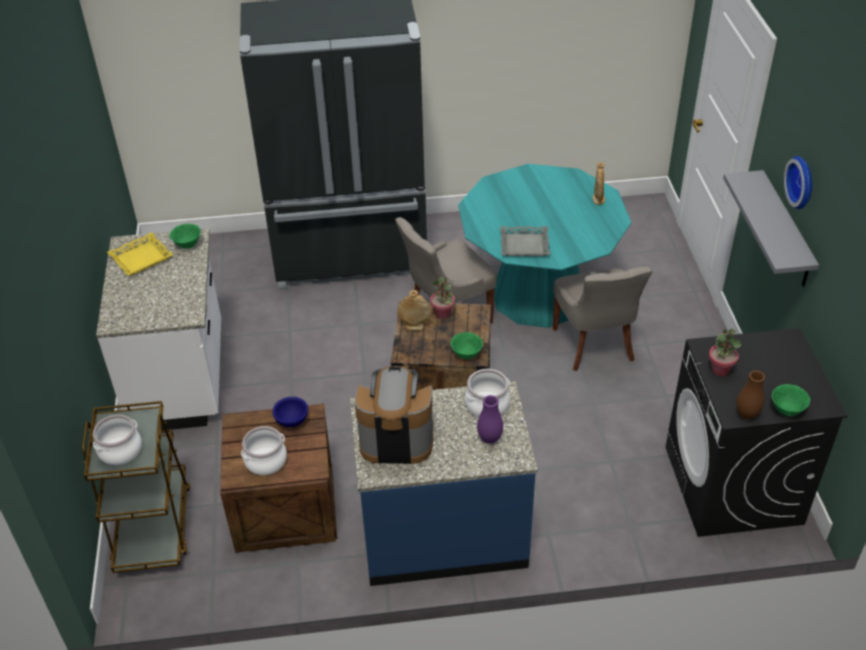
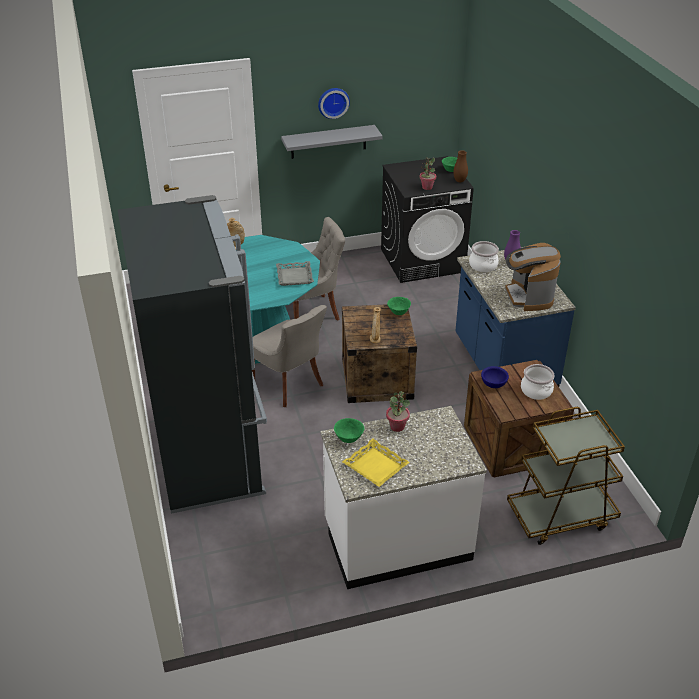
camera: 100 degrees left, 5 degrees down
cooking pot [93,414,142,465] -> none
potted plant [430,277,455,319] -> potted plant moved to [386,391,410,432]

